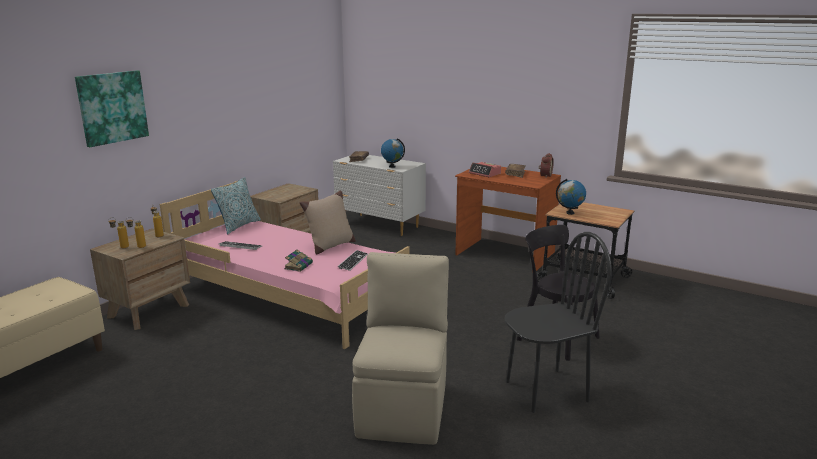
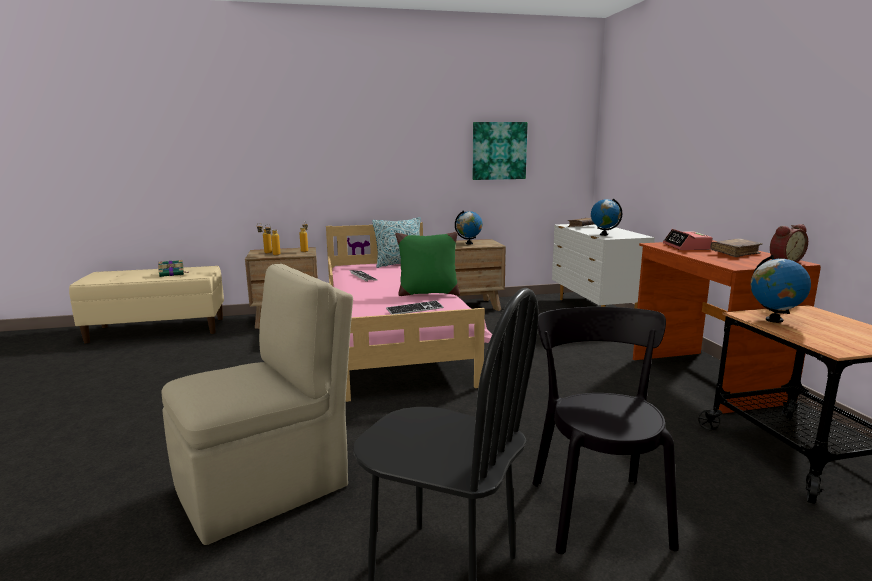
camera: 45 degrees right, 5 degrees down
picture [75,70,149,147] -> picture moved to [473,122,528,180]
book [284,249,313,272] -> book moved to [158,260,189,277]
beige pillow [300,190,356,254] -> green pillow [395,232,460,296]
none -> globe [455,210,482,244]

